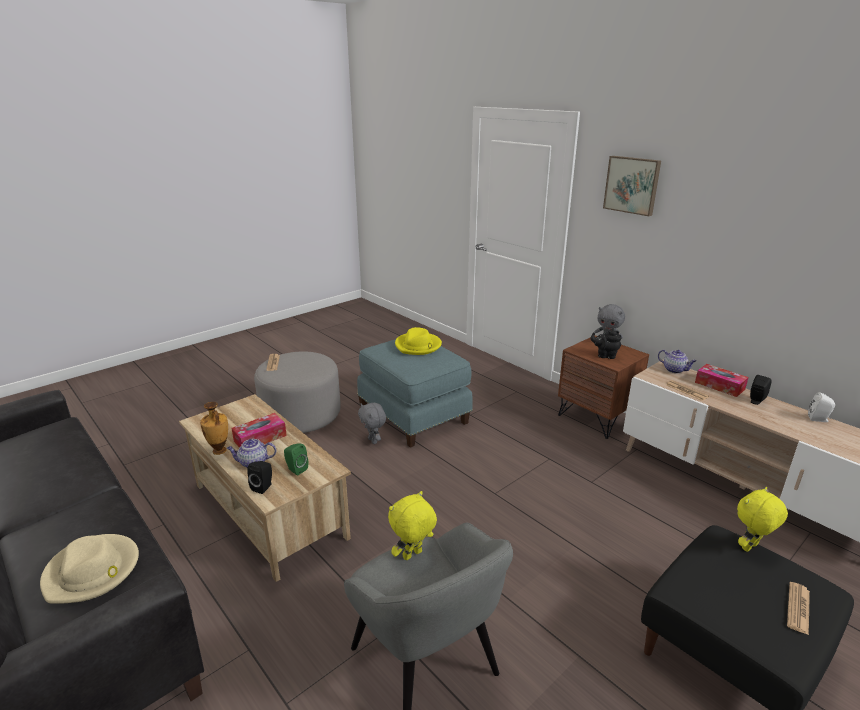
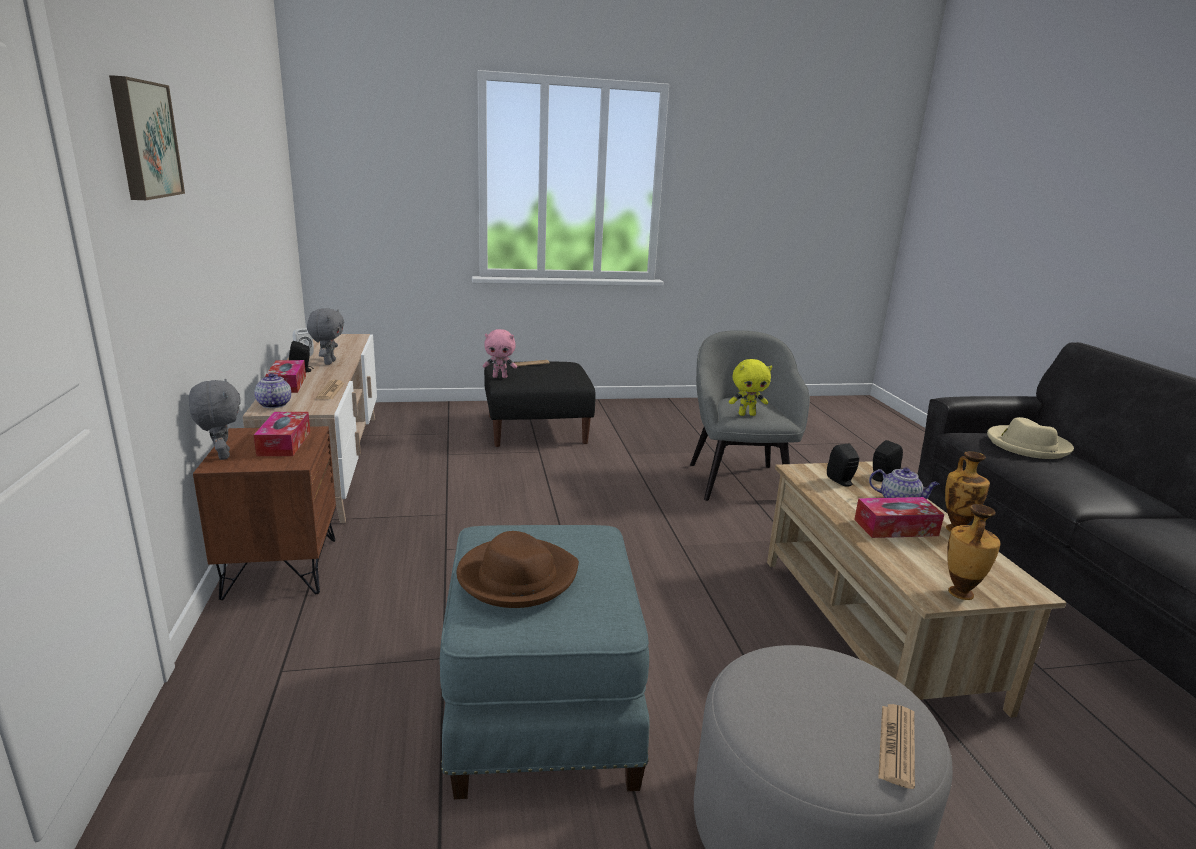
camera: 150 degrees left, 5 degrees down
green speaker [284,444,308,475] -> black speaker [827,443,859,487]
grey plush toy [358,403,386,444] -> grey plush toy moved to [307,308,344,365]
yellow hat [395,327,442,355] -> brown hat [457,531,579,608]
black teapot [590,330,622,359] -> tissue box [254,412,310,456]
yellow plush toy [737,487,788,552] -> pink plush toy [483,329,517,378]
none -> vase [947,504,1000,600]

